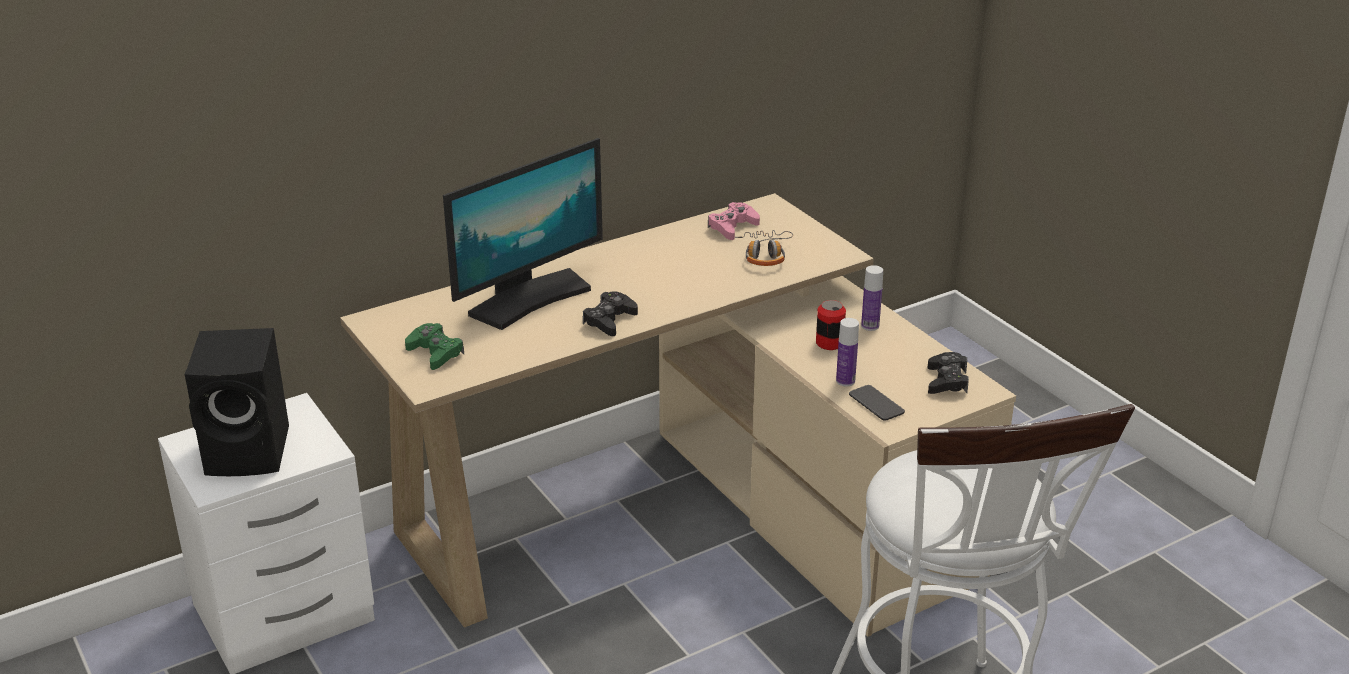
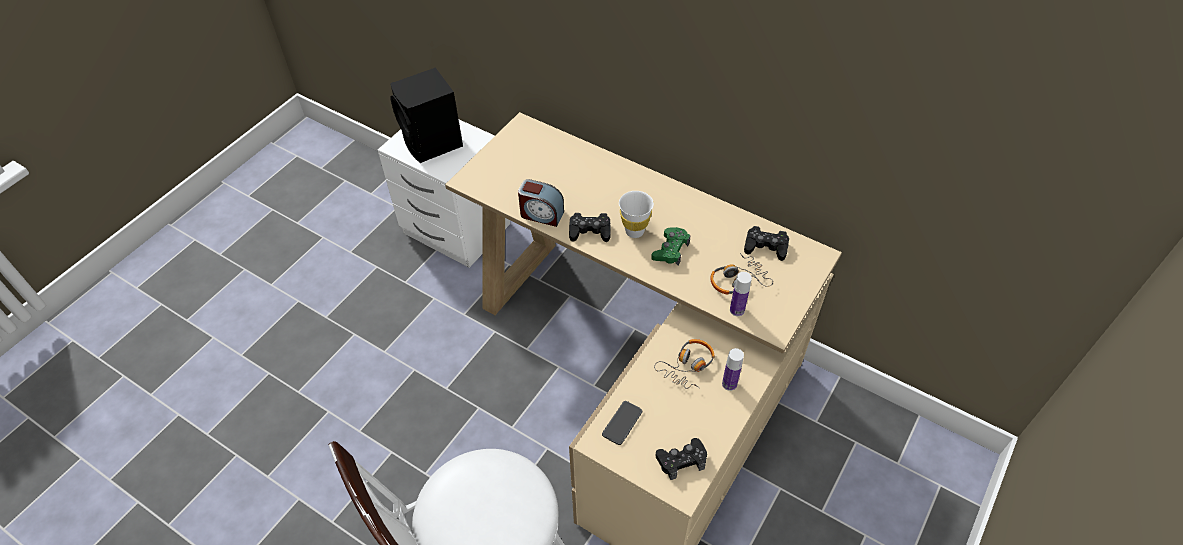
camera: 65 degrees right, 20 degrees up
green game controller [405,323,464,370] -> green game controller moved to [651,227,690,266]
monitor [443,138,603,330] -> none
pink game controller [708,202,760,240] -> black game controller [744,226,789,261]
can [816,300,846,350] -> headphones [654,339,715,389]
bottle [836,318,859,386] -> bottle moved to [730,272,752,316]
none -> alarm clock [518,179,564,227]
none -> white cup [619,191,654,238]

